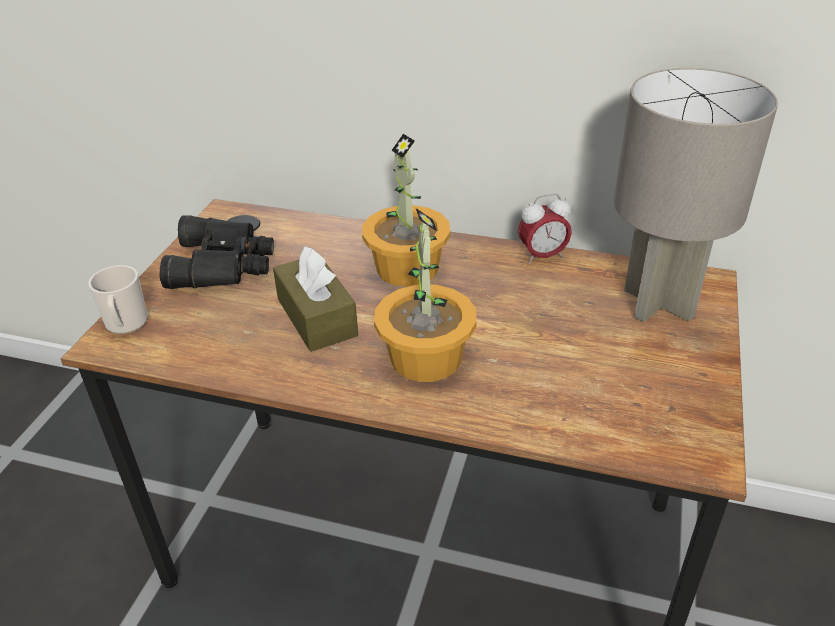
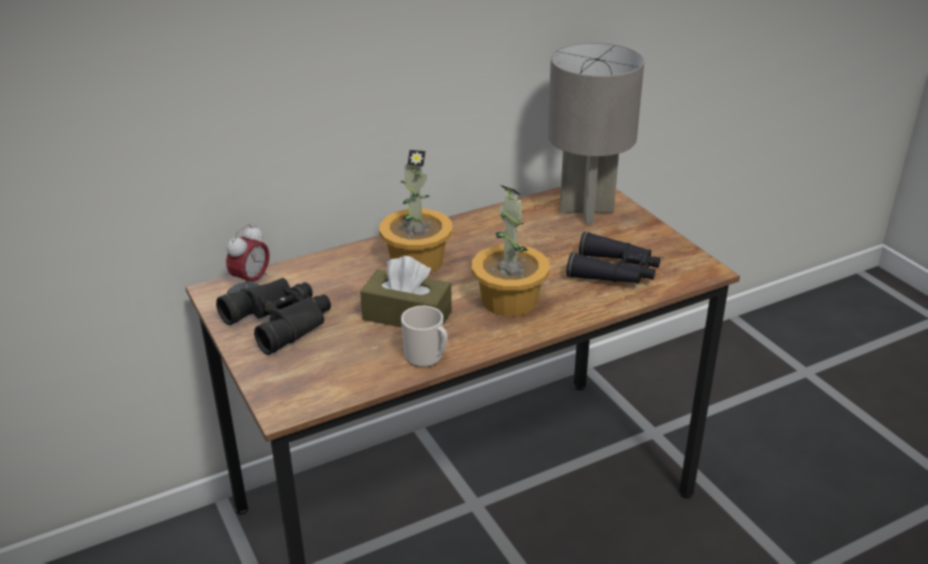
camera: 45 degrees left, 5 degrees down
mug [88,265,148,335] -> mug moved to [401,306,448,368]
alarm clock [518,193,572,264] -> alarm clock moved to [226,224,269,288]
none -> black binoculars [566,232,661,284]

